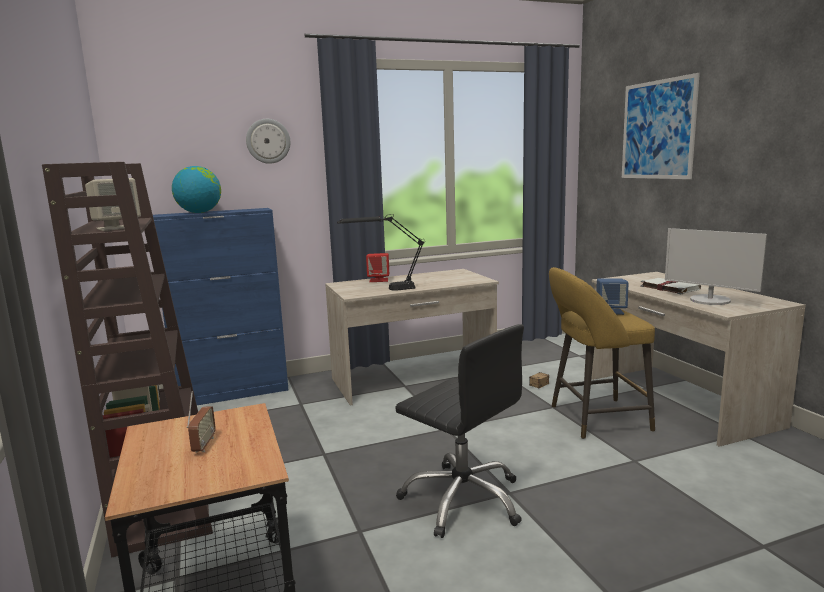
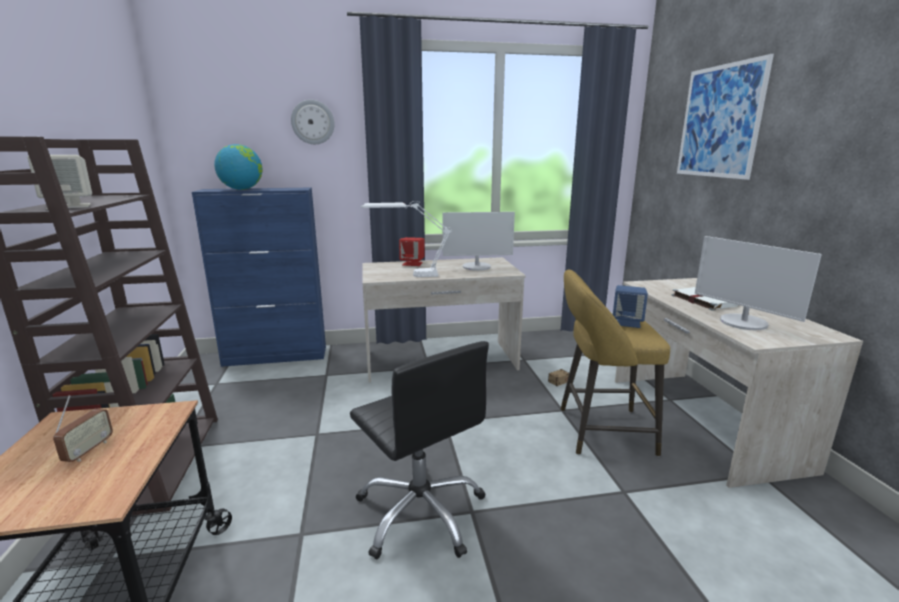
camera: 10 degrees right, 5 degrees up
black table lamp [337,214,425,290] -> white table lamp [361,201,452,277]
none -> monitor [442,212,515,271]

